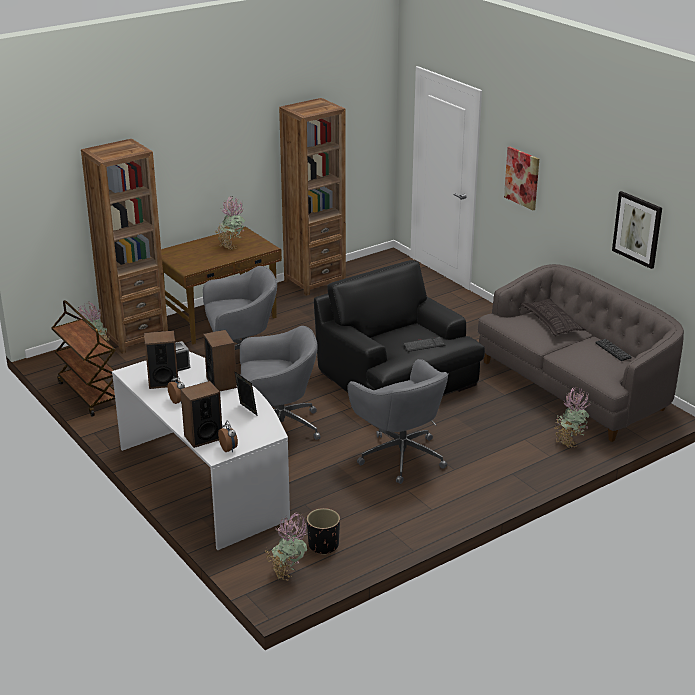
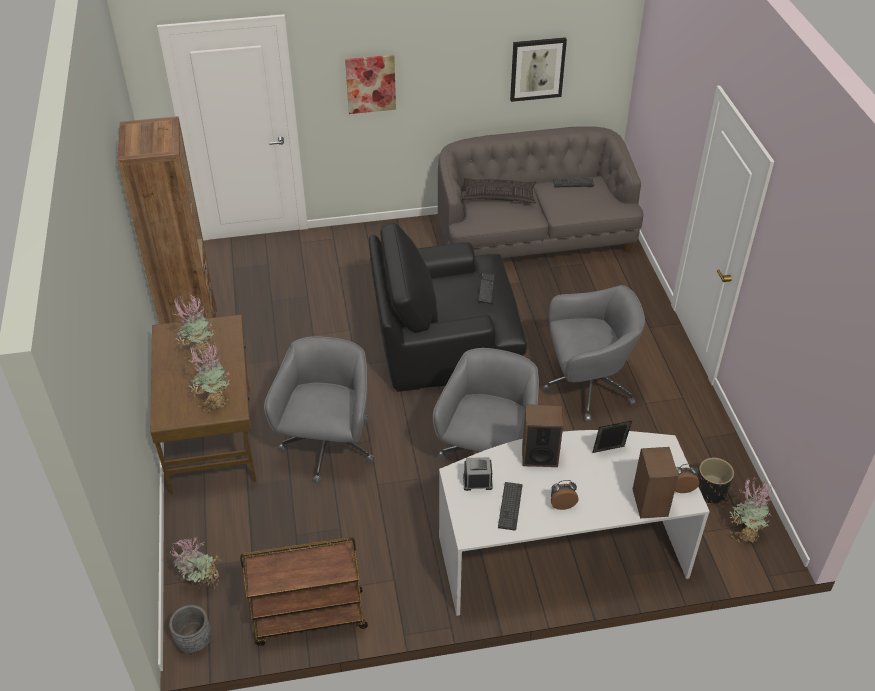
camera: 65 degrees left, 15 degrees up
brown bookcase [81,139,168,354] -> none
speaker [144,330,178,389] -> keyboard [498,482,522,531]
potted plant [555,386,590,448] -> potted plant moved to [187,340,230,412]
none -> grey planter [169,605,212,653]

